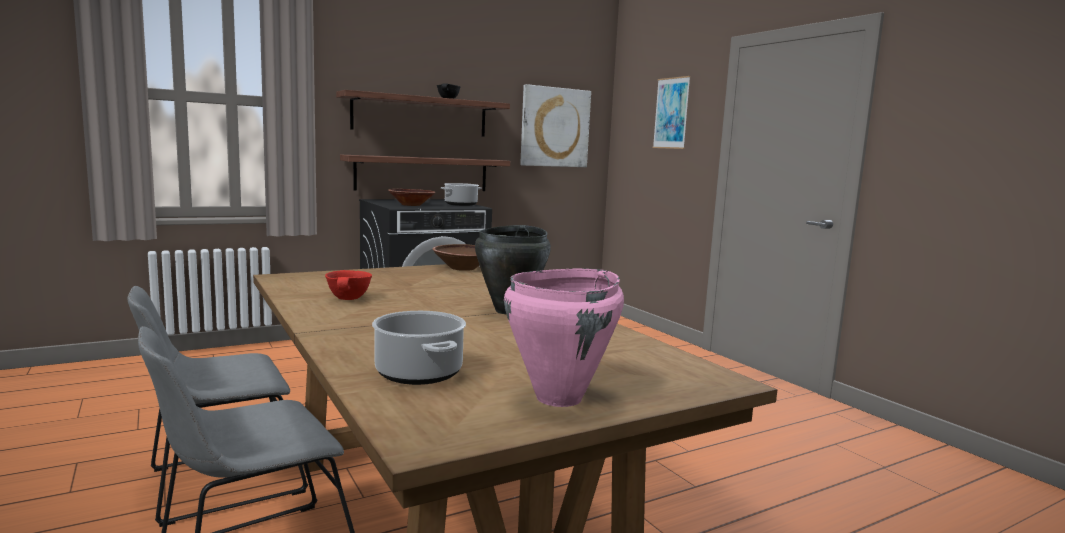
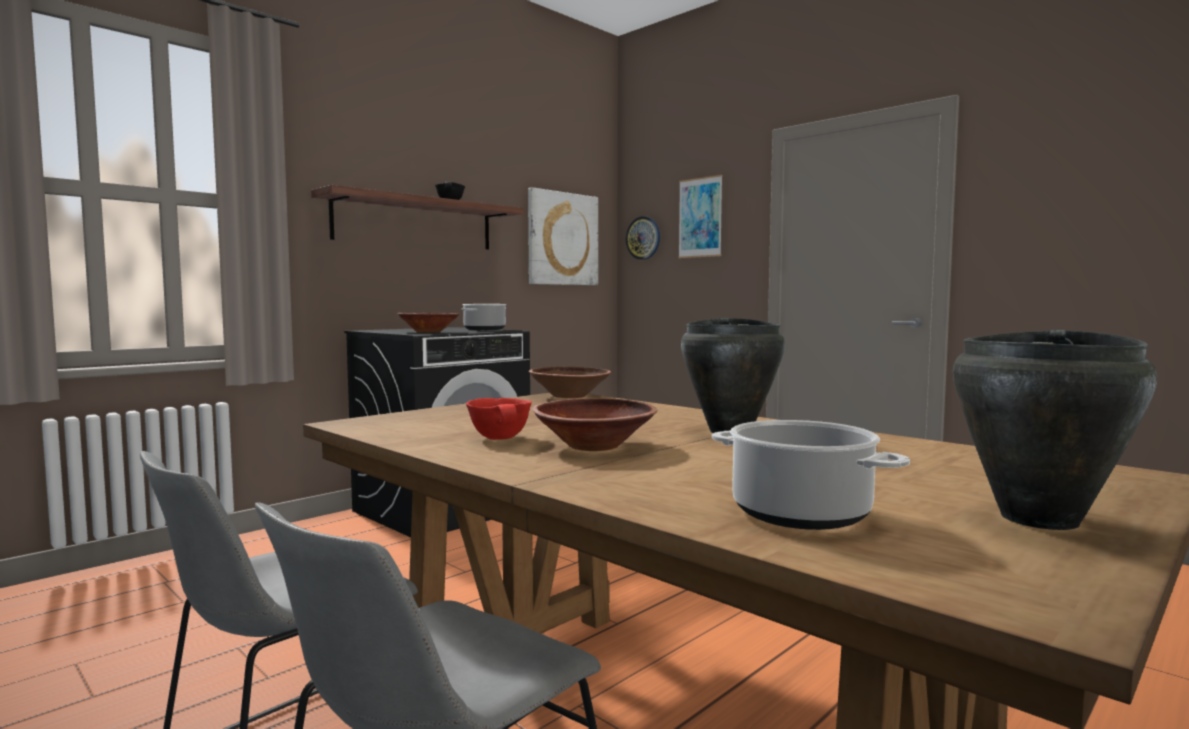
camera: 15 degrees left, 5 degrees down
shelf [340,155,510,191] -> none
pink cooking pot [504,268,624,407] -> black cooking pot [953,330,1157,530]
none -> brown bowl [532,398,657,451]
none -> wall clock [626,216,660,260]

